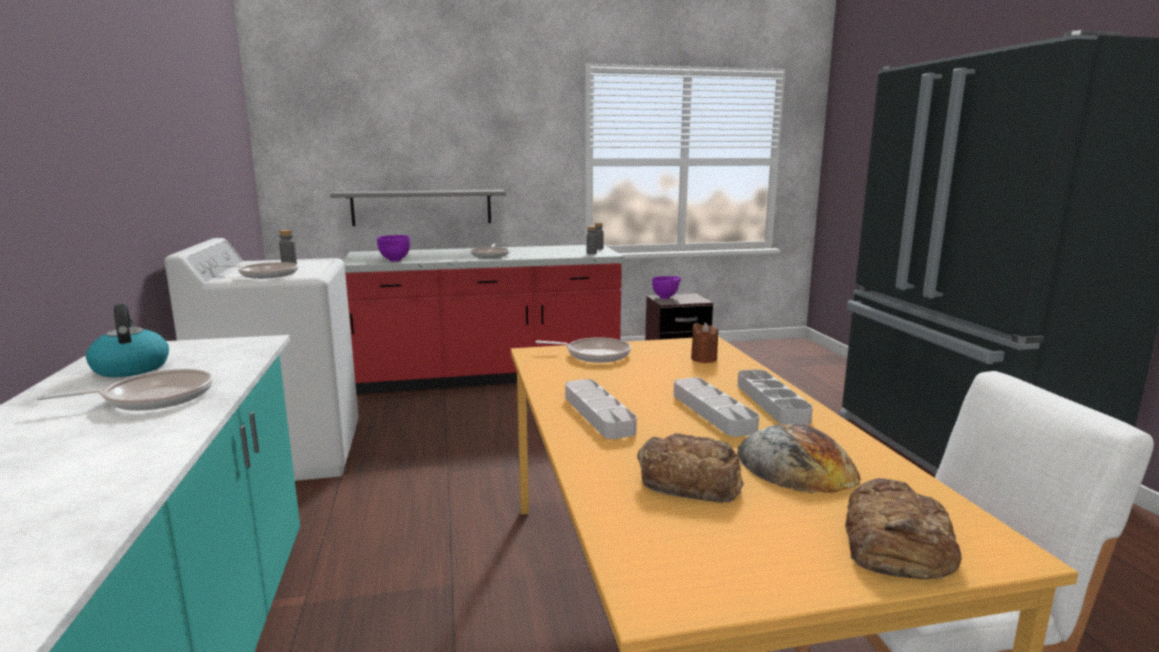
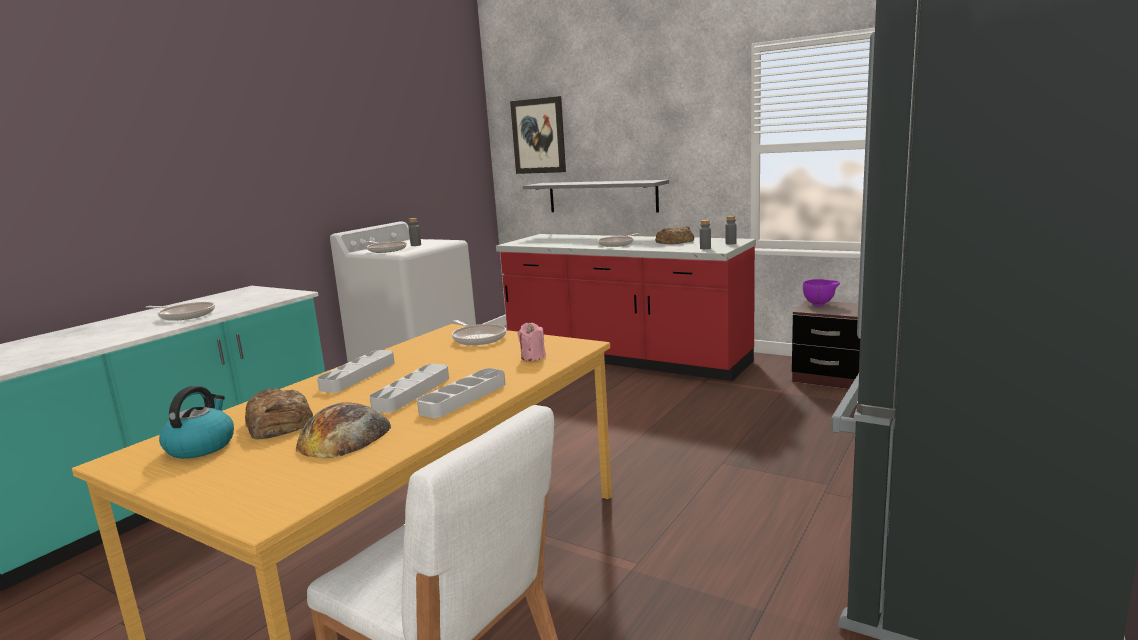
camera: 45 degrees right, 0 degrees up
kettle [86,304,169,377] -> kettle moved to [159,386,234,459]
purple bowl [377,235,410,262] -> none
brown candle [691,322,718,363] -> pink candle [518,323,546,361]
bread [845,478,962,579] -> bread moved to [655,226,694,244]
none -> picture [510,96,566,174]

